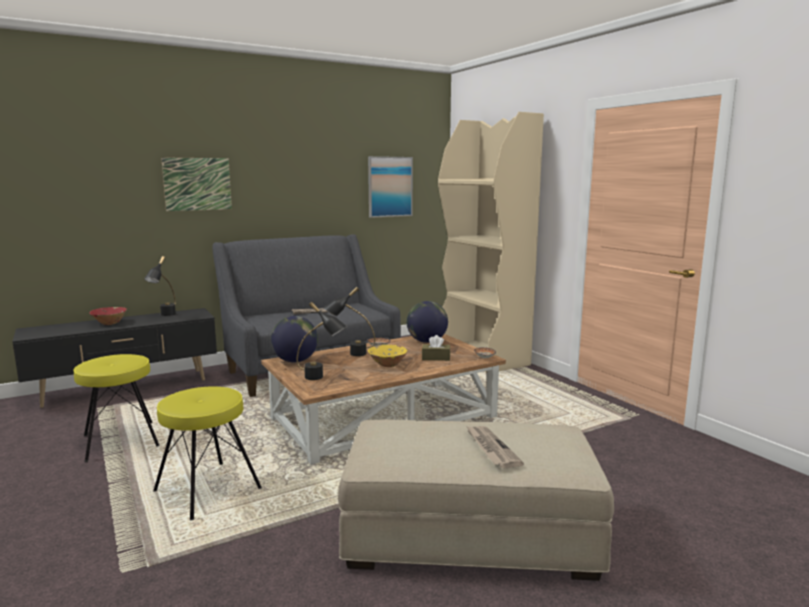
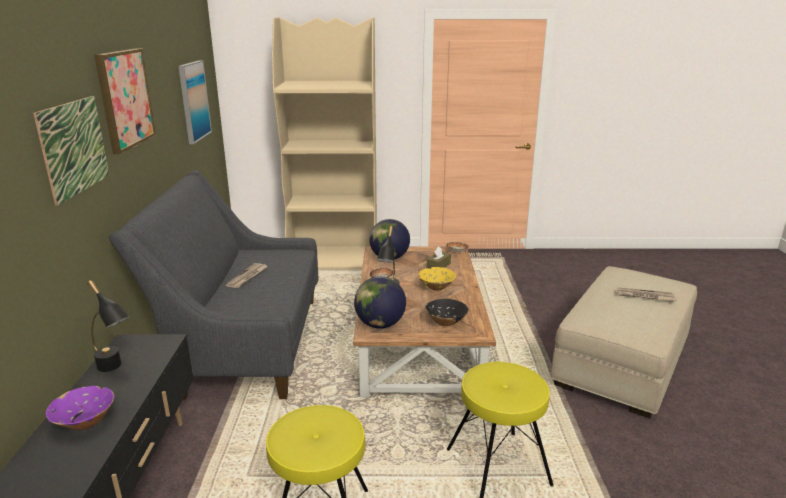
camera: 60 degrees left, 10 degrees up
red bowl [89,307,127,325] -> purple bowl [46,386,114,430]
black table lamp [297,302,347,380] -> black bowl [425,299,469,327]
none -> picture [94,48,156,154]

